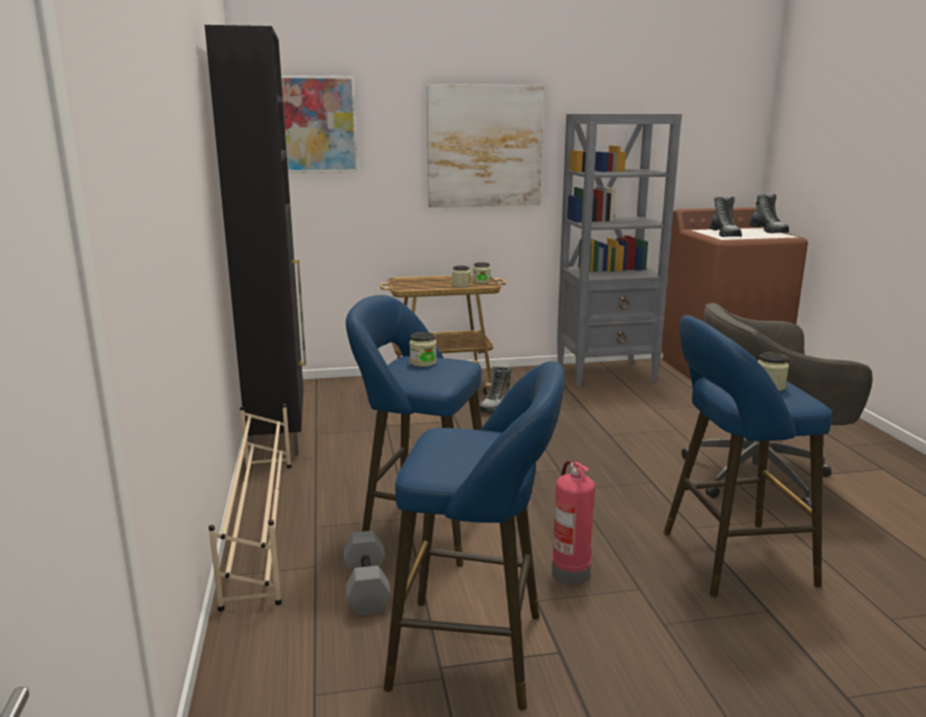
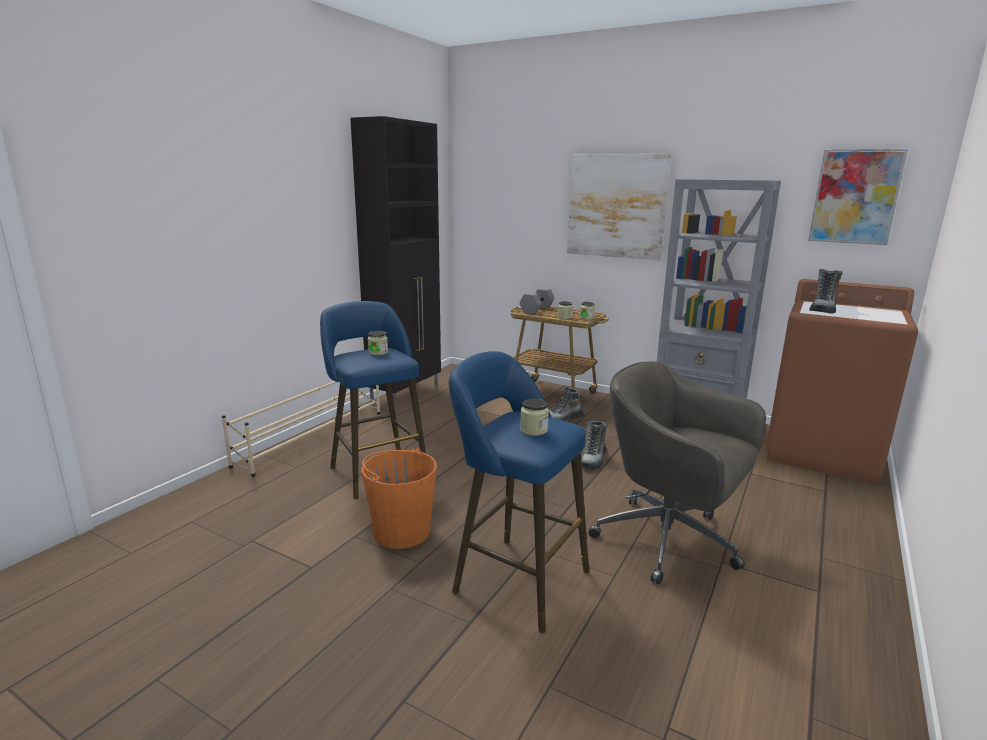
camera: 40 degrees right, 0 degrees up
picture [281,75,358,173] -> picture moved to [808,149,908,245]
grey dumbbell [343,531,391,615] -> grey dumbbell moved to [519,288,555,314]
blue stool [384,361,565,710] -> none
fire extinguisher [552,460,595,585] -> orange bucket [362,448,437,549]
boot [749,194,789,233] -> boot moved to [581,421,607,469]

